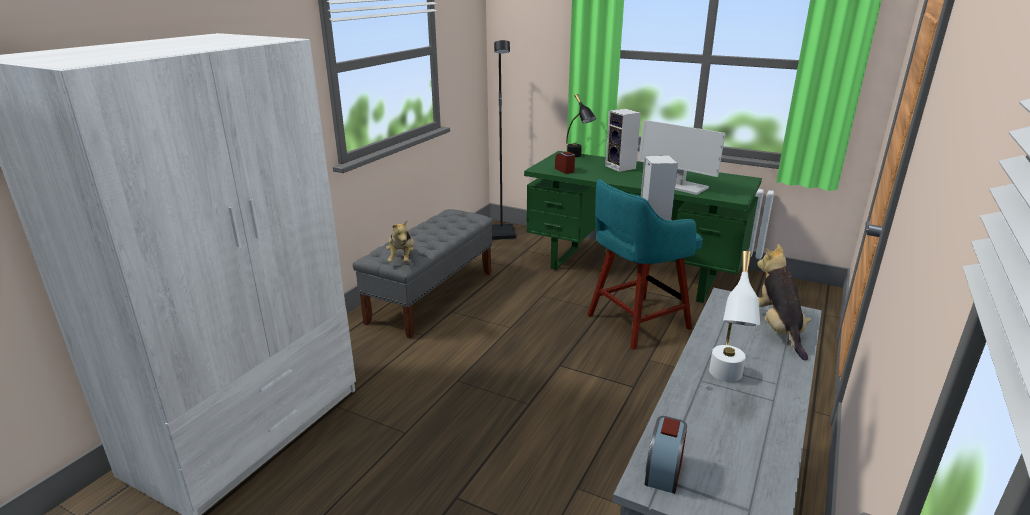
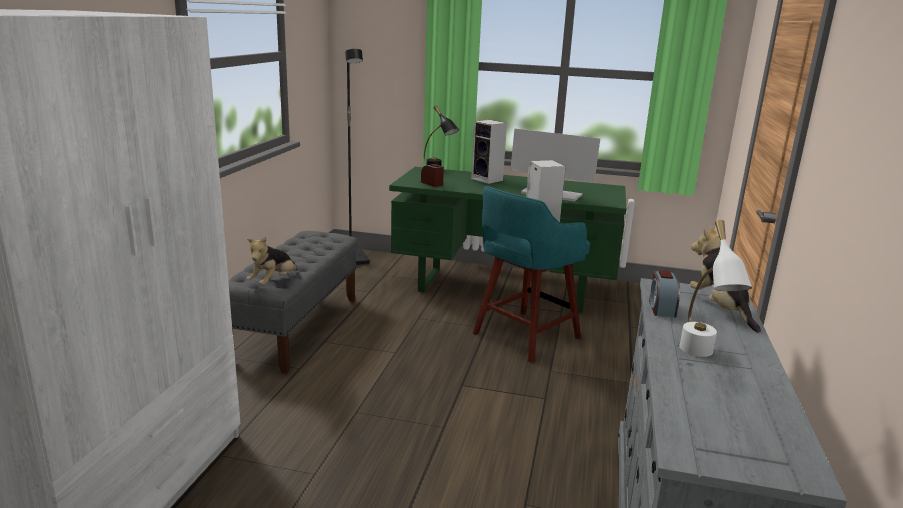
camera: 15 degrees left, 5 degrees down
plush toy [386,220,414,263] -> plush toy turned 45 degrees clockwise [247,237,298,286]
alarm clock [645,416,687,494] -> alarm clock moved to [649,270,680,318]

